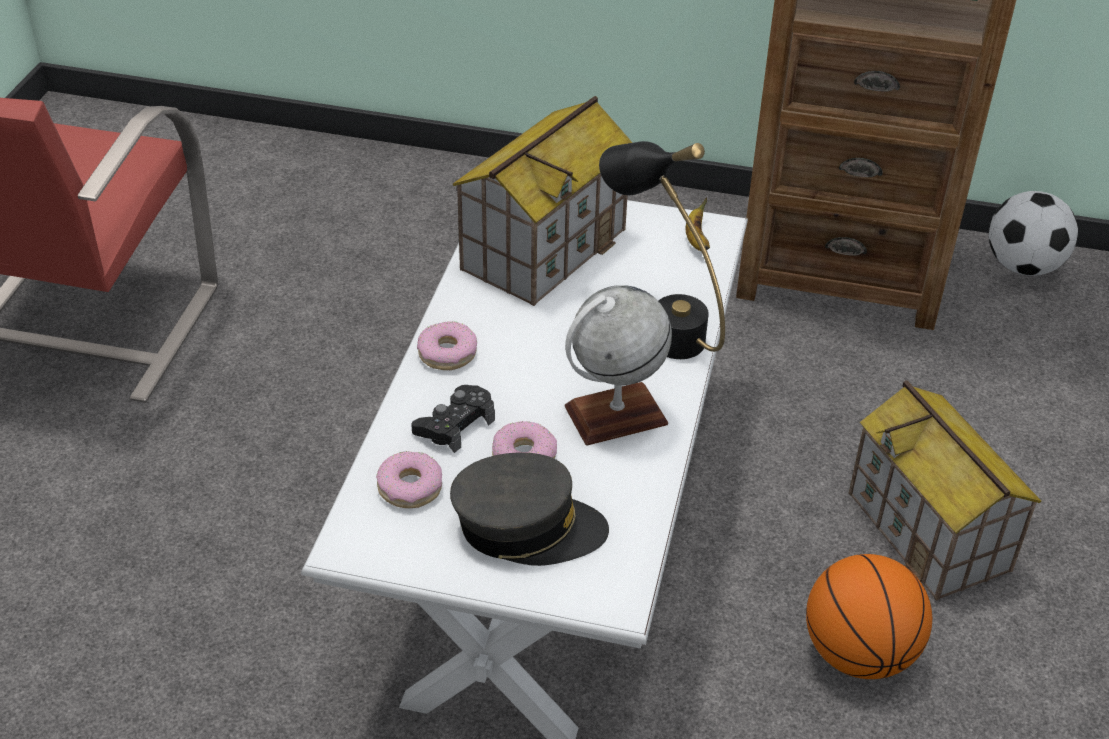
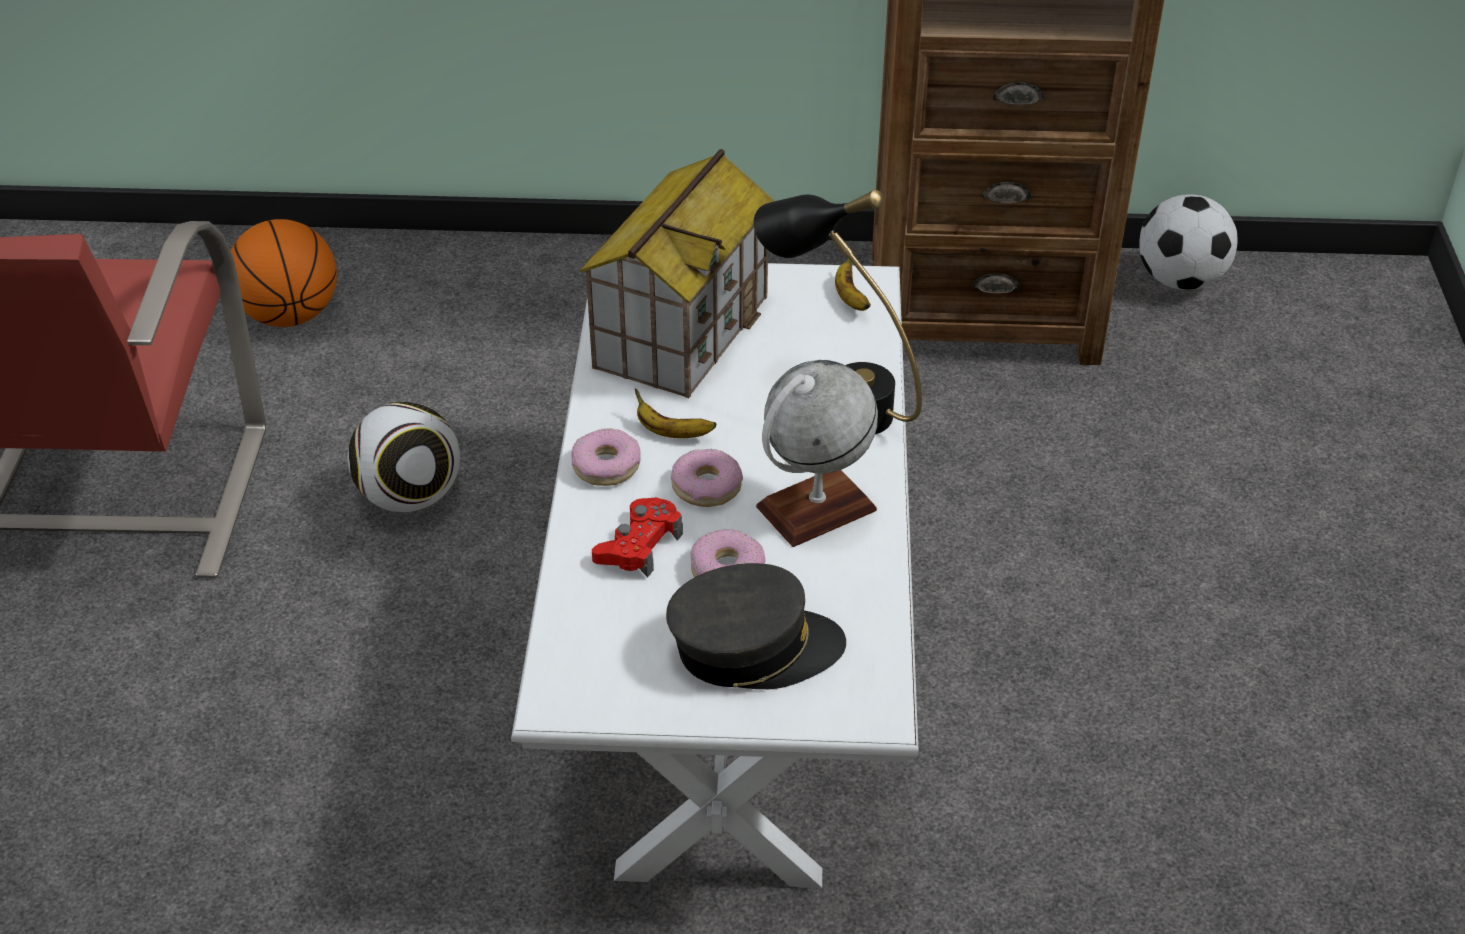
camera: 10 degrees left, 0 degrees up
donut [376,451,442,508] -> donut moved to [671,449,743,507]
black game controller [411,385,495,453] -> red game controller [592,497,683,578]
basketball [806,554,932,679] -> basketball moved to [231,219,337,327]
toy house [849,380,1042,601] -> none
none -> football [348,402,460,513]
none -> banana [635,389,716,438]

